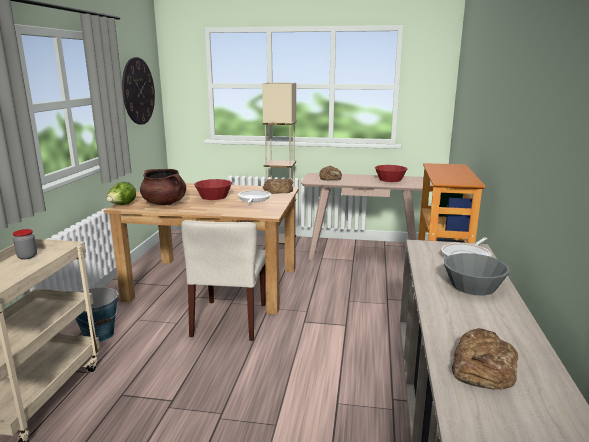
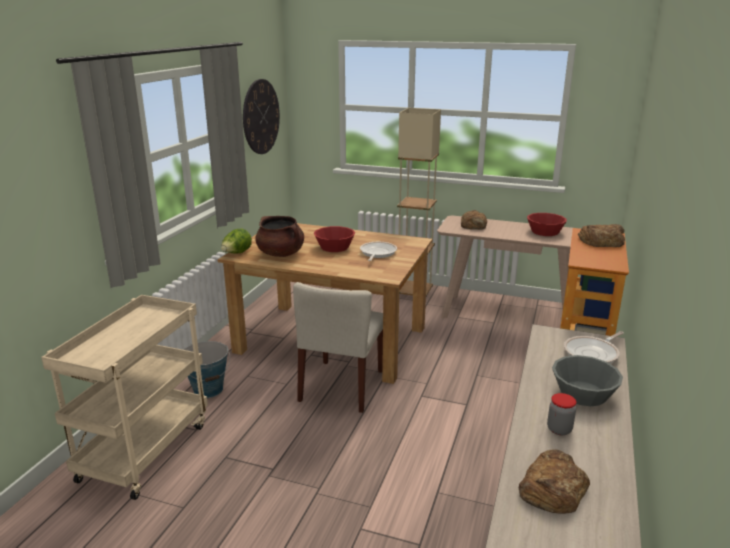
camera: 10 degrees right, 5 degrees up
jar [13,229,37,260] -> jar moved to [547,393,576,435]
bread [263,178,293,194] -> bread moved to [578,224,625,247]

